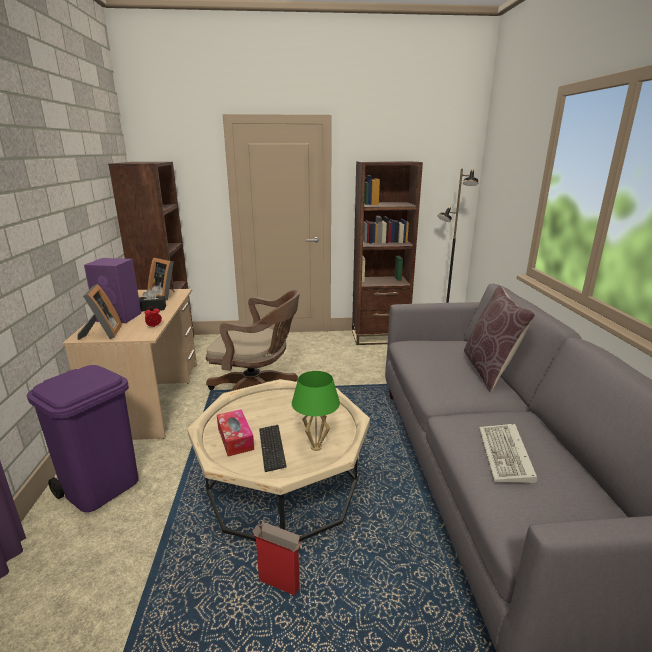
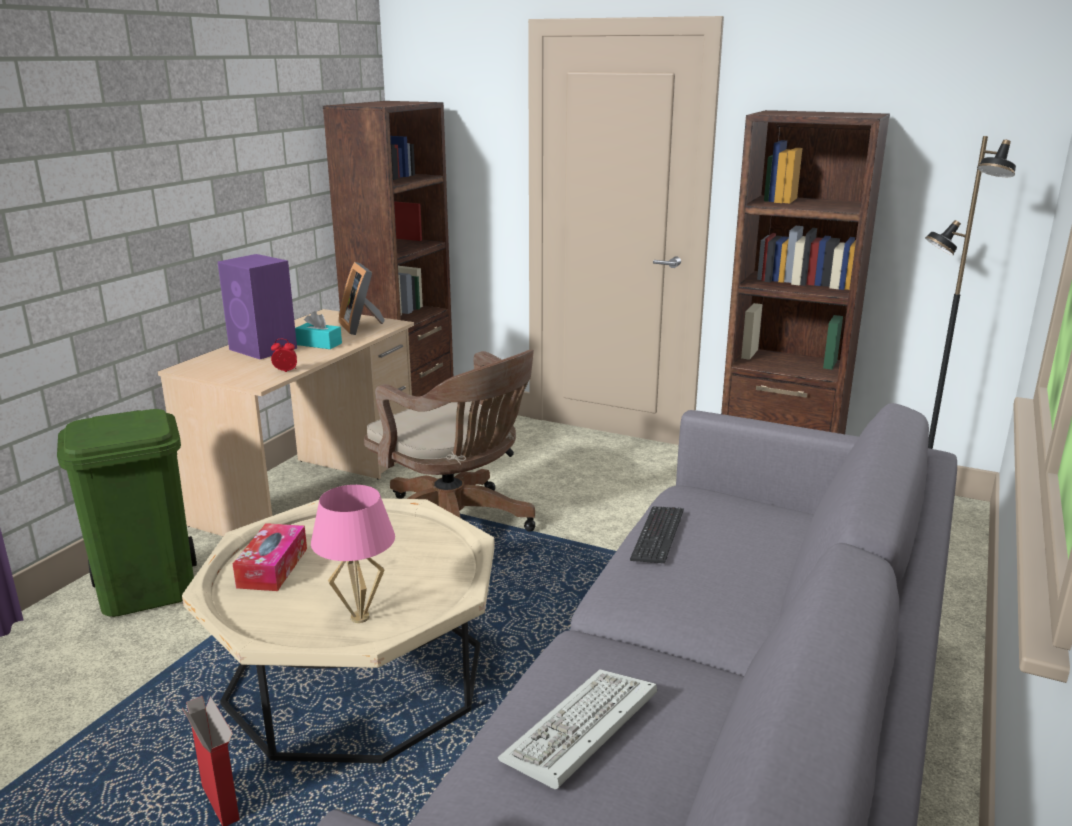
camera: 30 degrees right, 0 degrees up
purple trash can [27,365,138,512] -> green trash can [57,409,197,617]
picture frame [77,284,122,340] -> none
black tissue box [139,289,166,311] -> turquoise tissue box [295,311,342,349]
keyboard [259,425,287,472] -> keyboard moved to [630,506,684,563]
green table lamp [292,371,340,451] -> pink table lamp [311,485,395,623]
brown pillow [464,285,536,392] -> none

